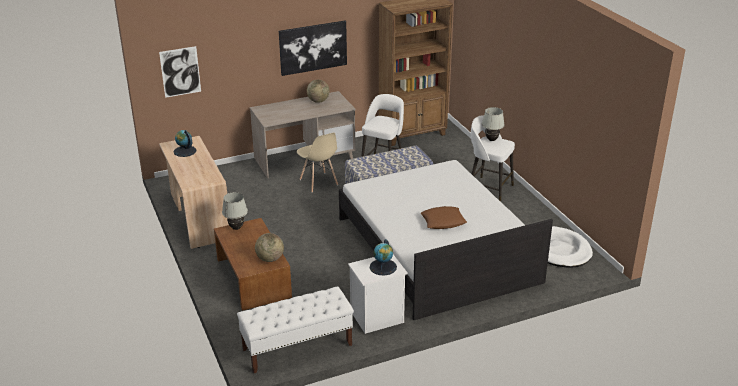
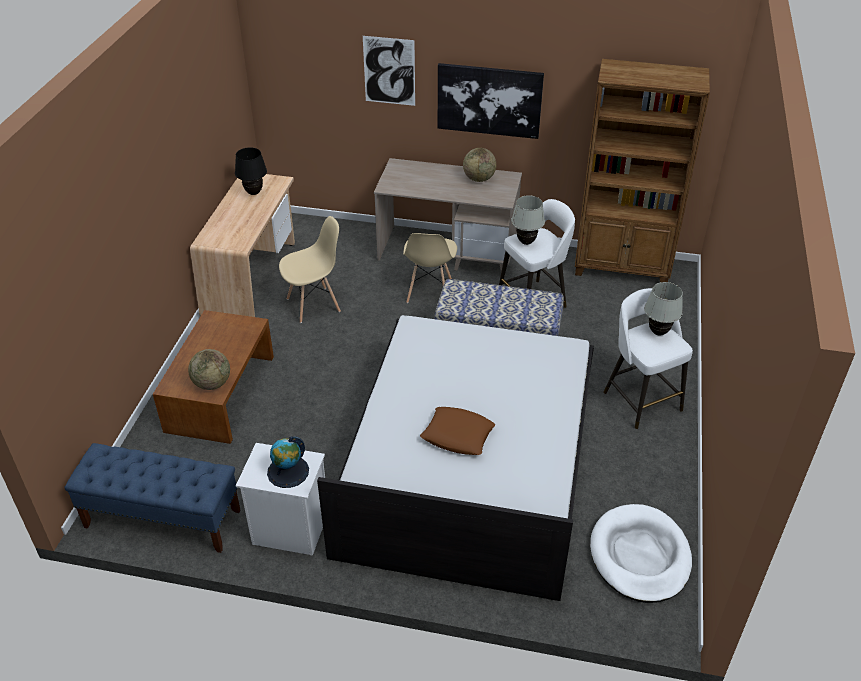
camera: 35 degrees right, 10 degrees up
picture [159,46,201,98] -> picture moved to [363,36,415,106]
globe [174,130,197,157] -> black table lamp [235,147,267,195]
white table lamp [222,192,248,230] -> white table lamp moved to [511,195,545,245]
white bench [237,287,354,373] -> blue bench [64,443,240,553]
none -> beige chair [279,216,341,323]

